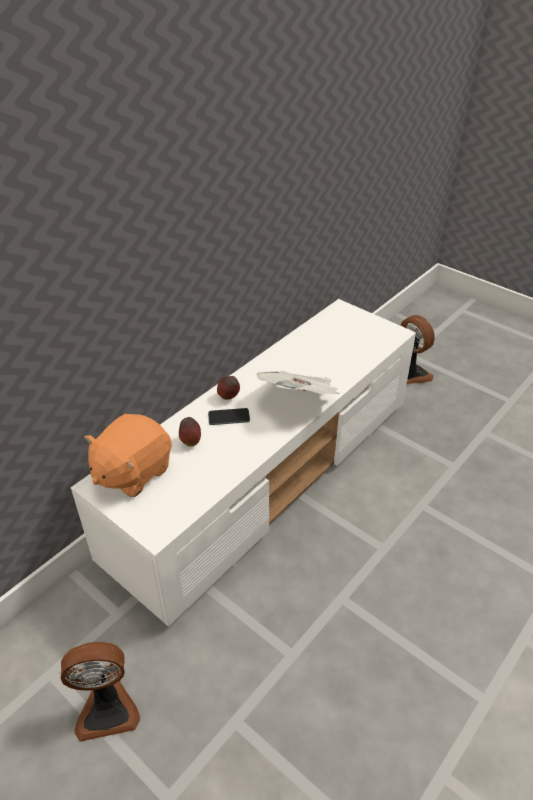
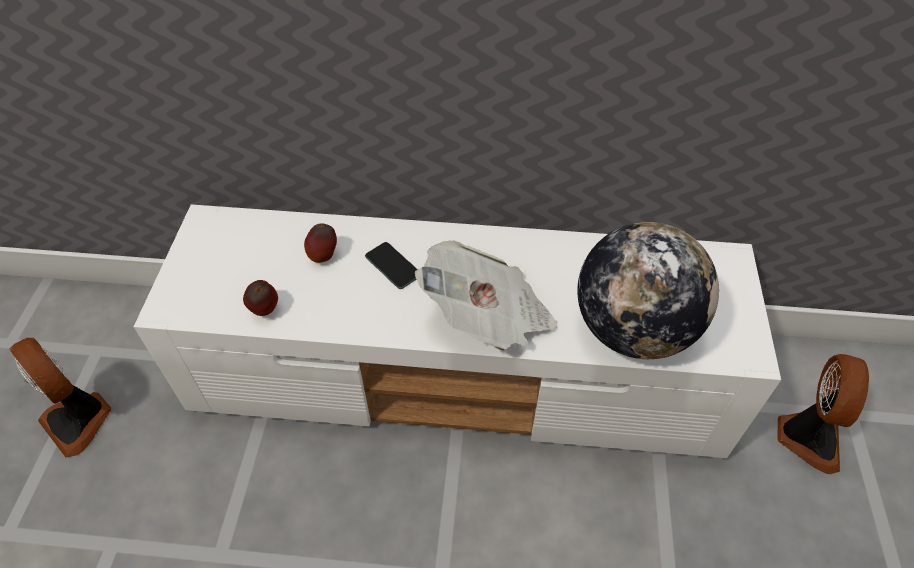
camera: 55 degrees right, 10 degrees up
orange plush toy [84,414,172,497] -> none
apple [217,376,240,400] -> apple moved to [243,280,278,316]
none -> globe [578,222,719,359]

